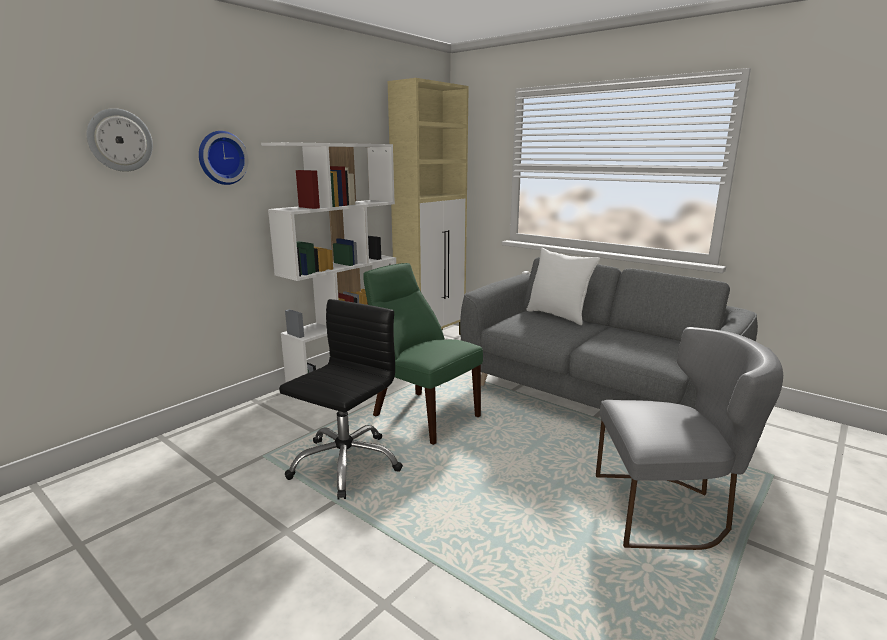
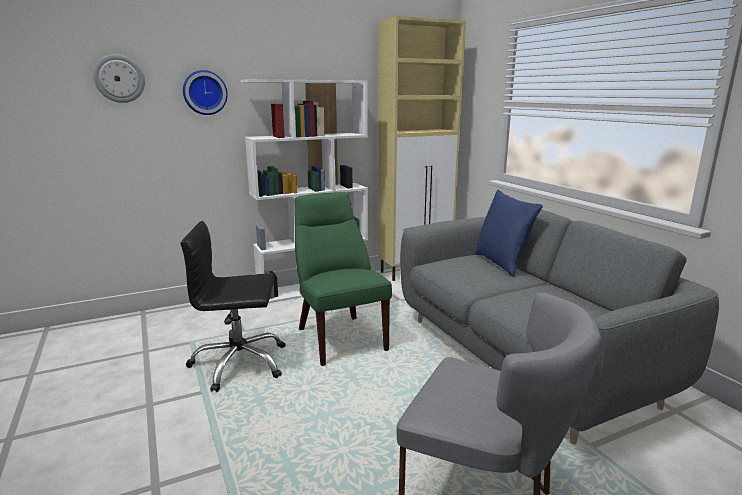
camera: 25 degrees right, 0 degrees up
black office chair [279,299,403,499] -> black office chair turned 150 degrees counterclockwise [180,221,286,392]
white pillow [526,248,600,325] -> blue pillow [475,190,543,277]

